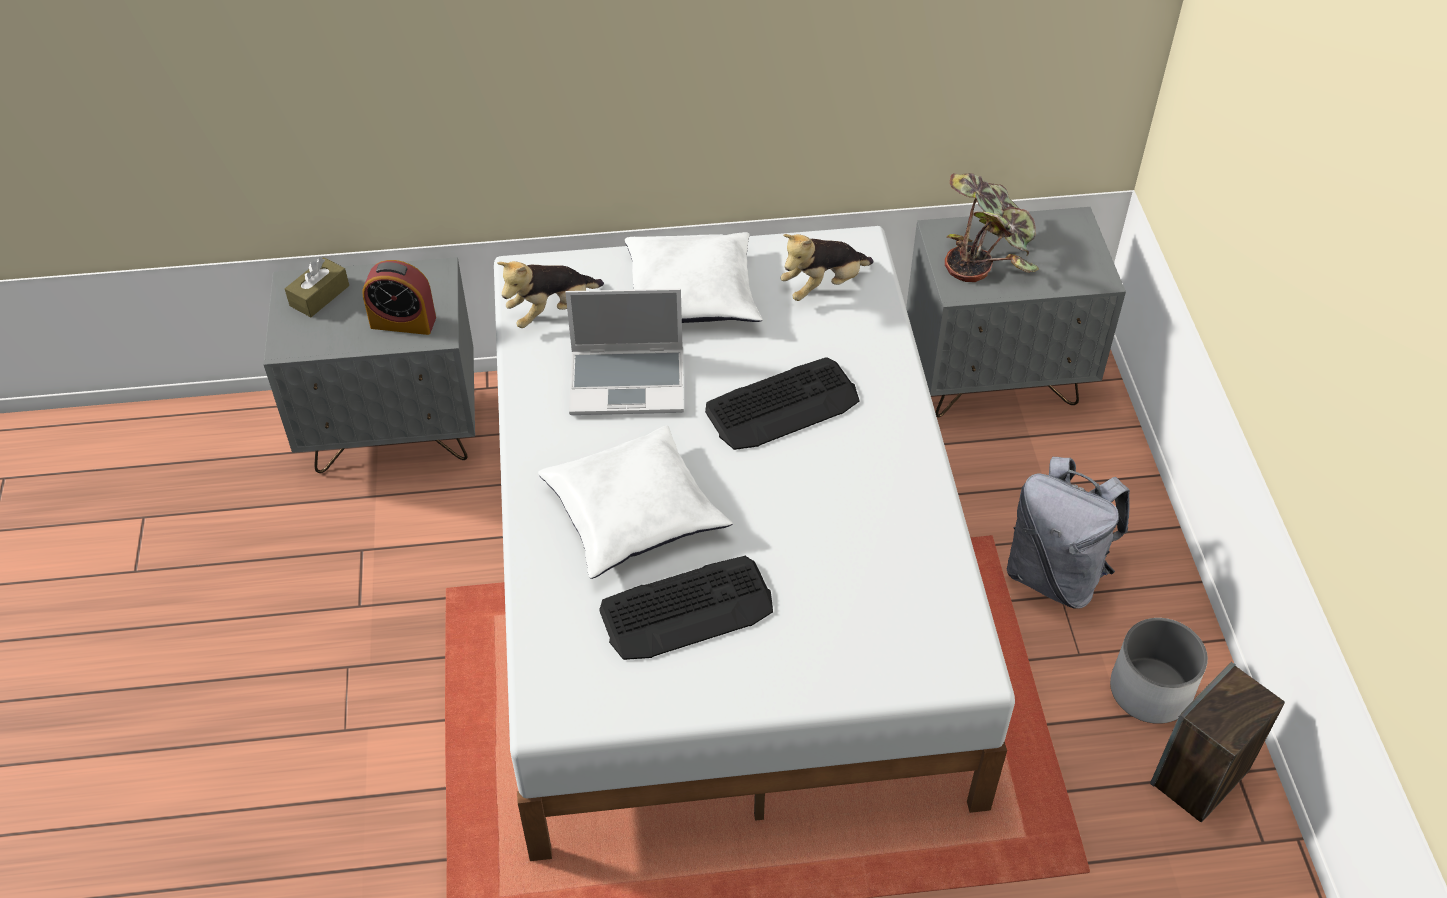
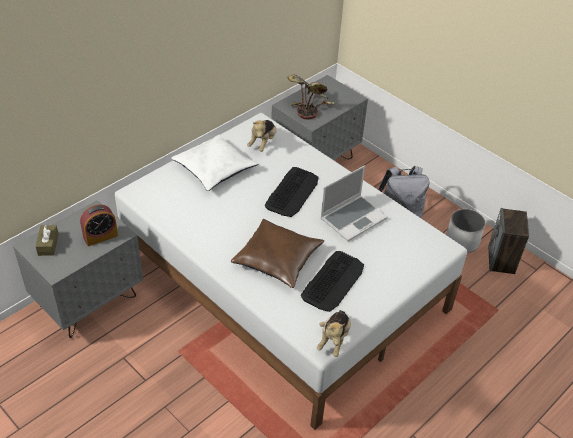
camera: 40 degrees left, 5 degrees down
plush toy [497,261,604,328] -> plush toy moved to [317,310,351,357]
white pillow [538,426,732,579] -> brown pillow [231,219,324,288]
laptop [565,289,684,415] -> laptop moved to [320,165,388,241]

